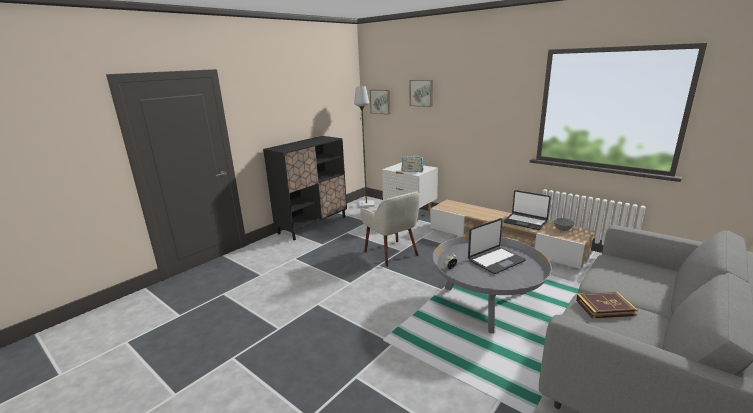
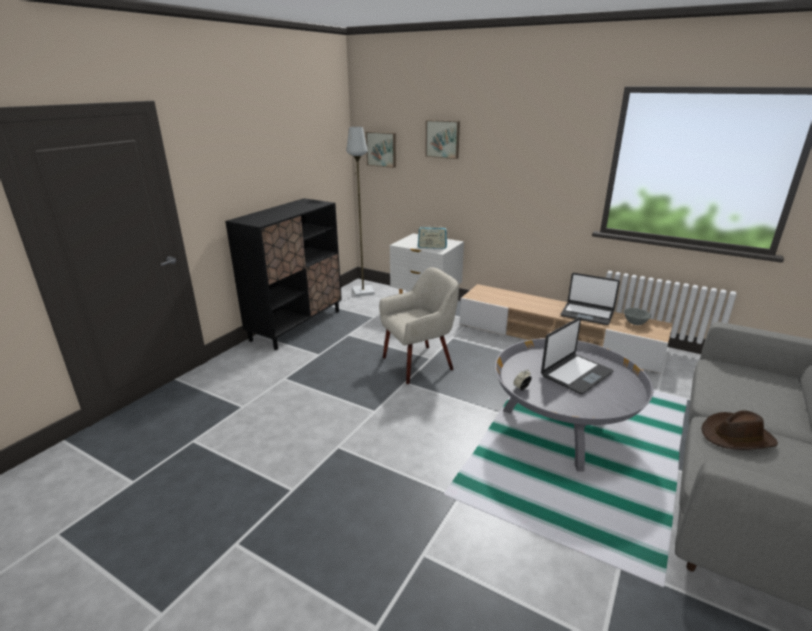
camera: 10 degrees left, 5 degrees up
beige armchair [360,192,420,267] -> beige armchair turned 75 degrees counterclockwise [379,267,459,384]
book [576,292,638,319] -> brown hat [701,410,778,450]

